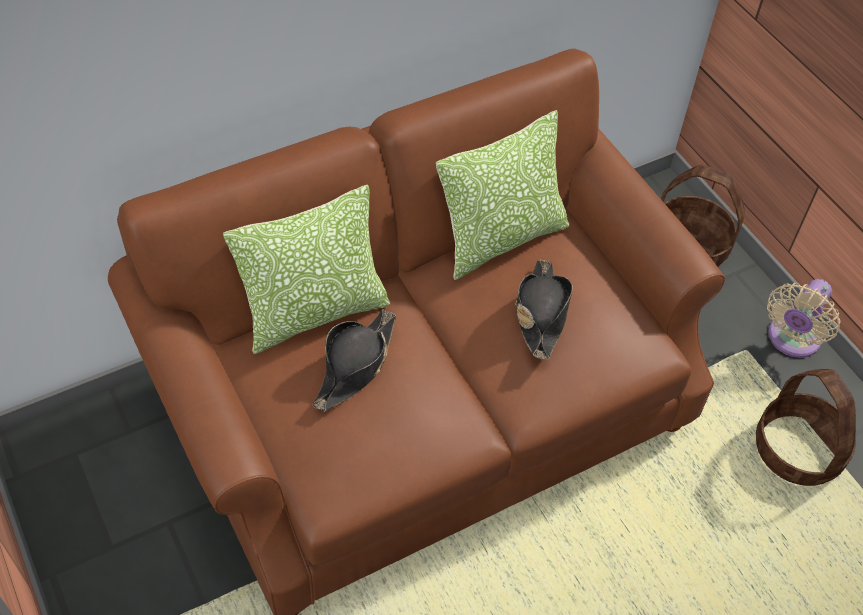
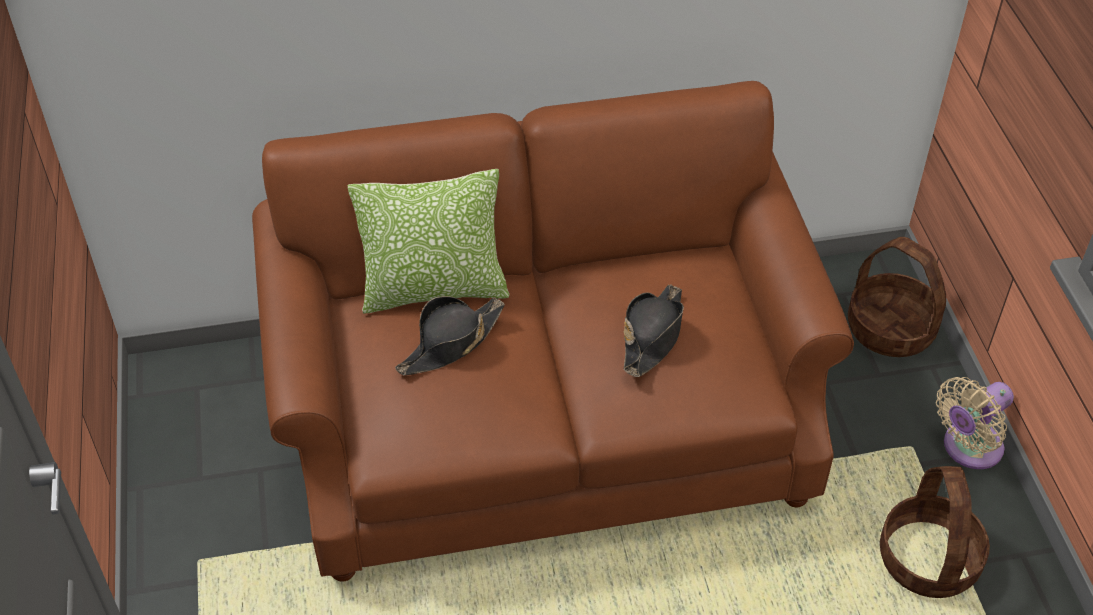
camera: 20 degrees right, 5 degrees down
pillow [436,110,569,280] -> none

